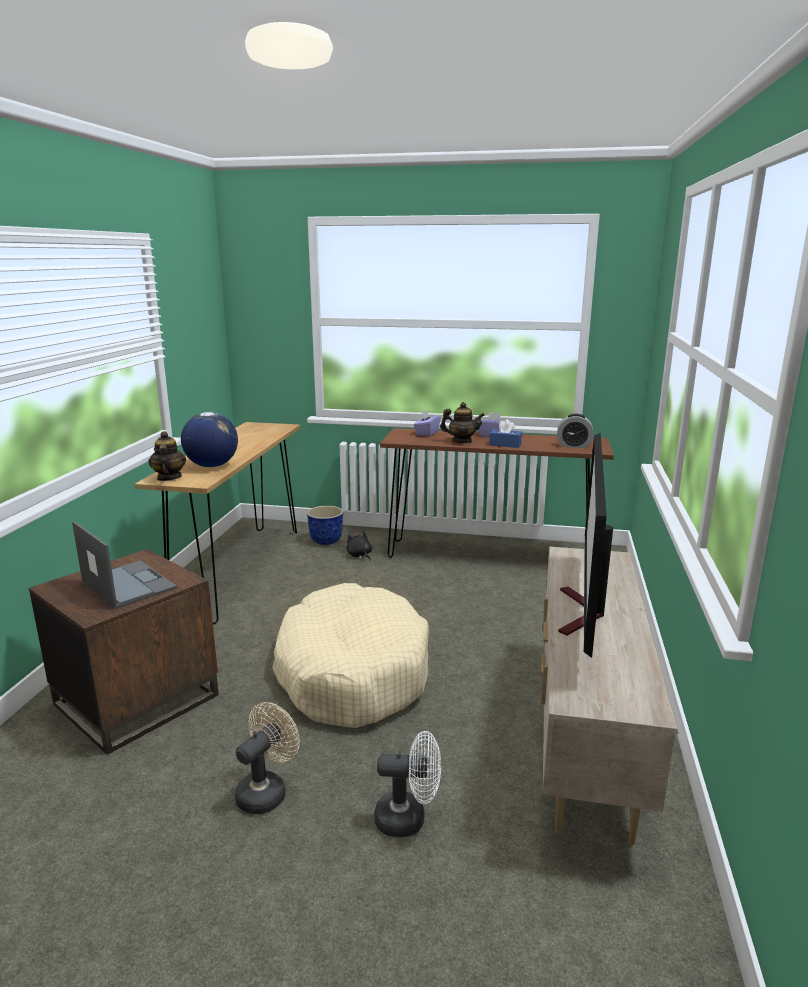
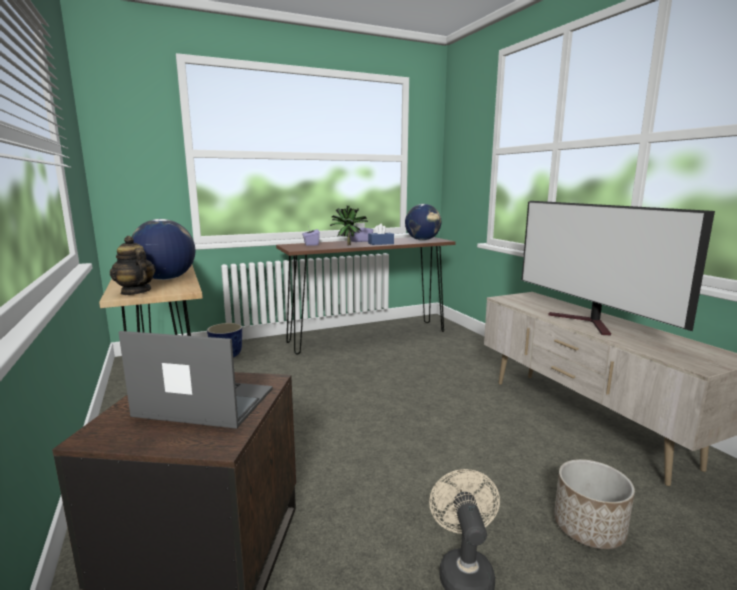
camera: 35 degrees left, 5 degrees down
beige dog bed [272,583,429,728] -> none
black plush toy [346,531,372,561] -> none
white fan [374,731,441,837] -> planter [554,459,635,549]
teapot [440,402,485,443] -> potted plant [330,206,368,246]
alarm clock [557,414,593,448] -> globe [405,204,441,240]

